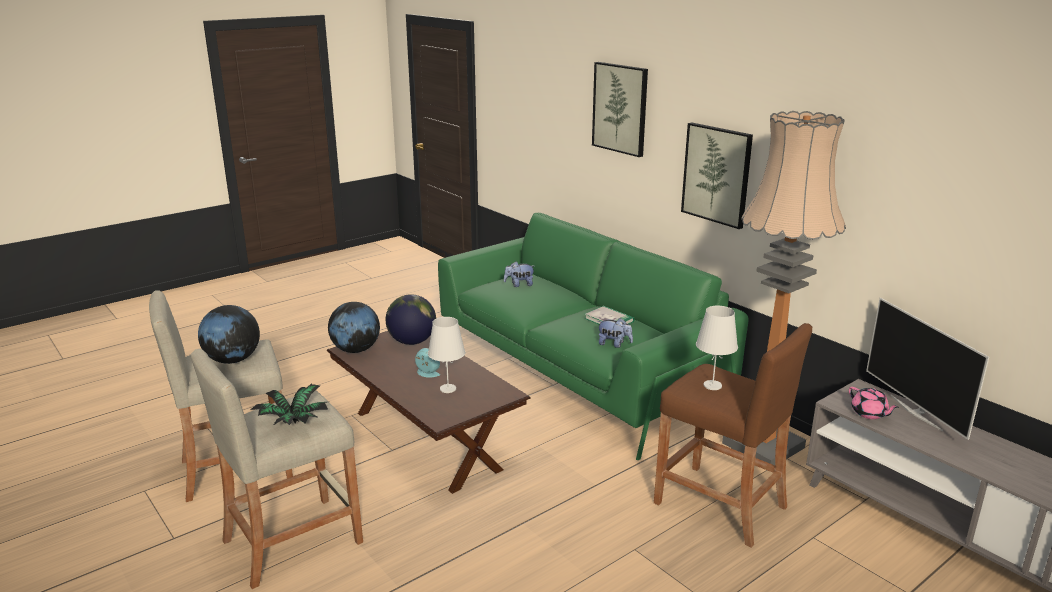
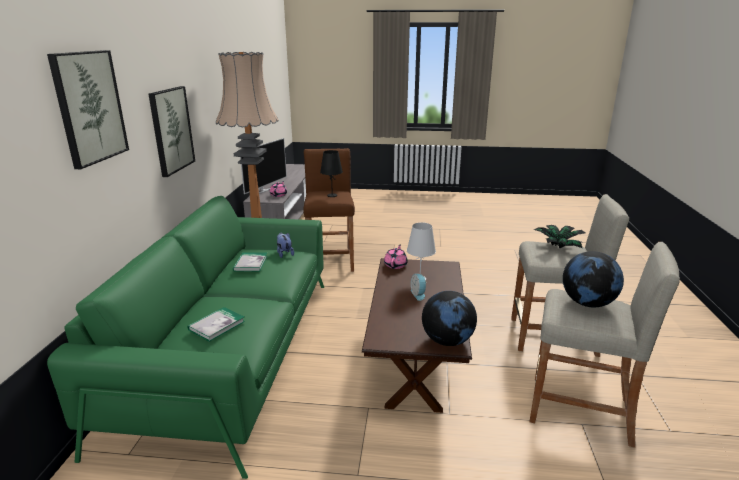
camera: 135 degrees left, 0 degrees up
globe [386,294,436,345] -> none
plush toy [504,261,534,287] -> book [188,307,245,342]
white table lamp [696,306,738,390] -> black table lamp [320,150,343,197]
none -> pink teapot [384,245,408,269]

